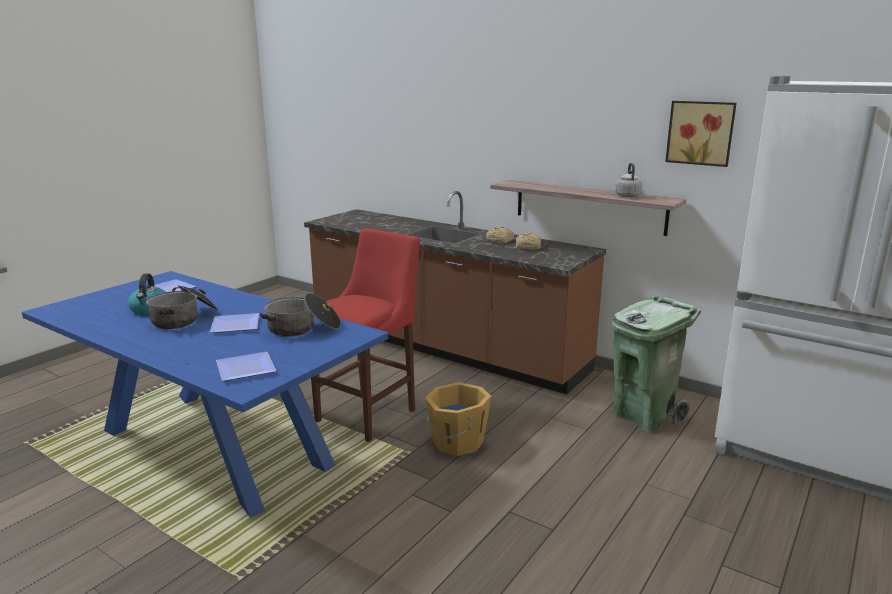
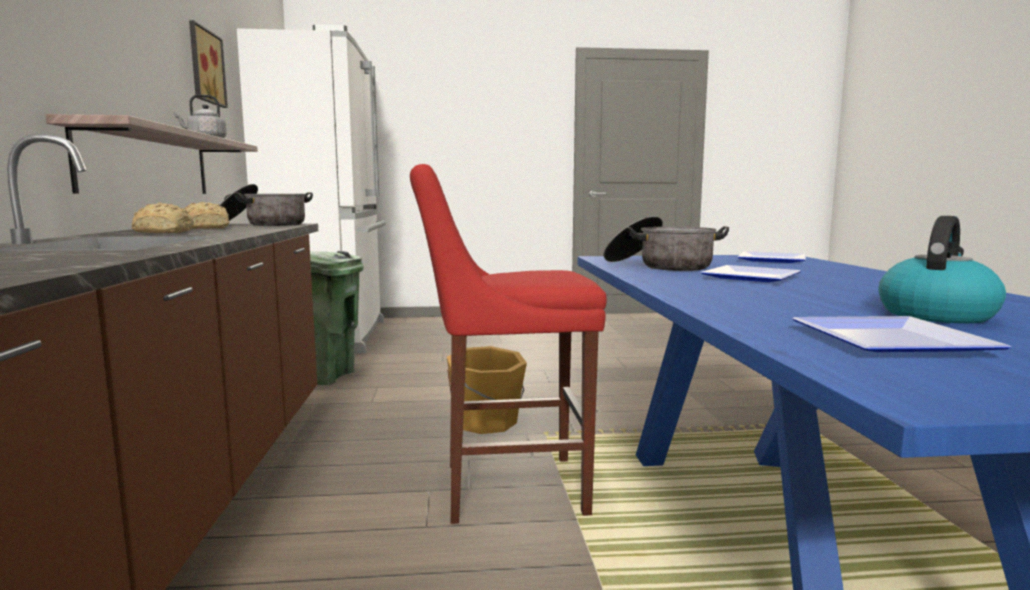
camera: 130 degrees left, 10 degrees down
cooking pot [146,285,218,329] -> cooking pot moved to [219,184,313,226]

